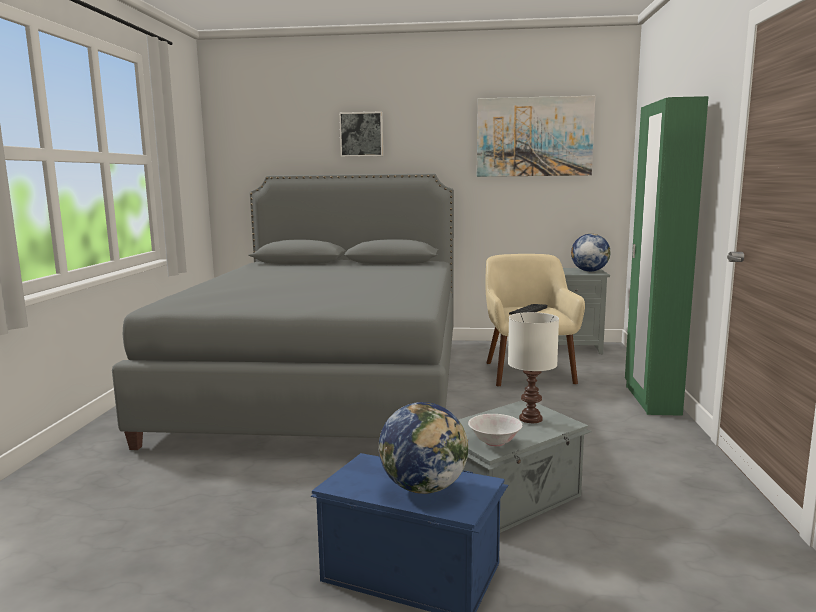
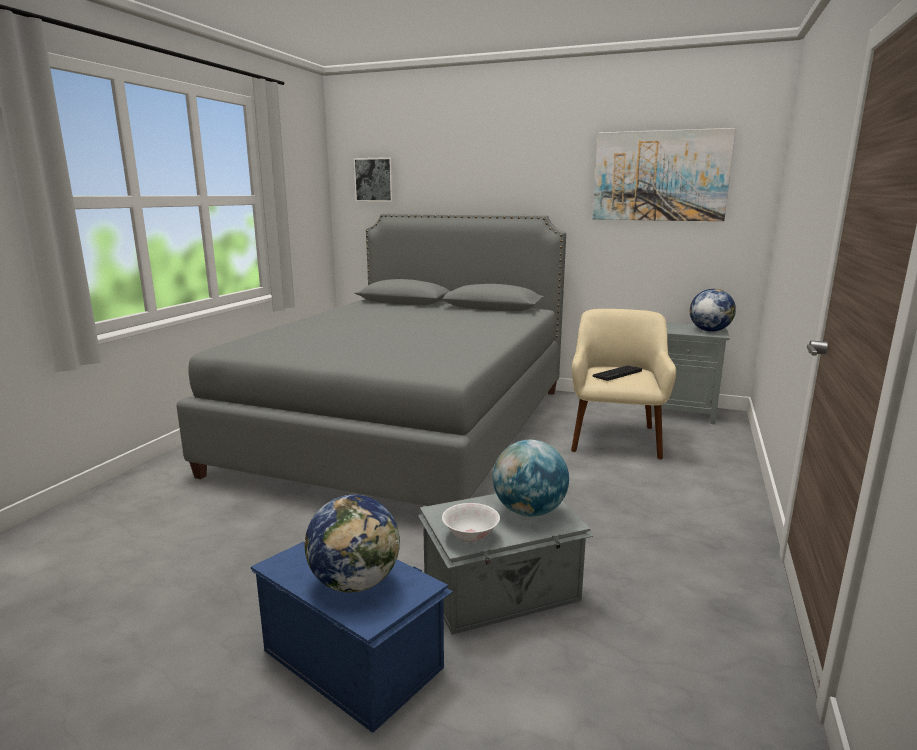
camera: 15 degrees right, 5 degrees up
picture [339,111,383,157] -> picture moved to [353,157,394,202]
white table lamp [508,312,559,423] -> globe [493,440,569,517]
green wardrobe [625,96,709,416] -> none

